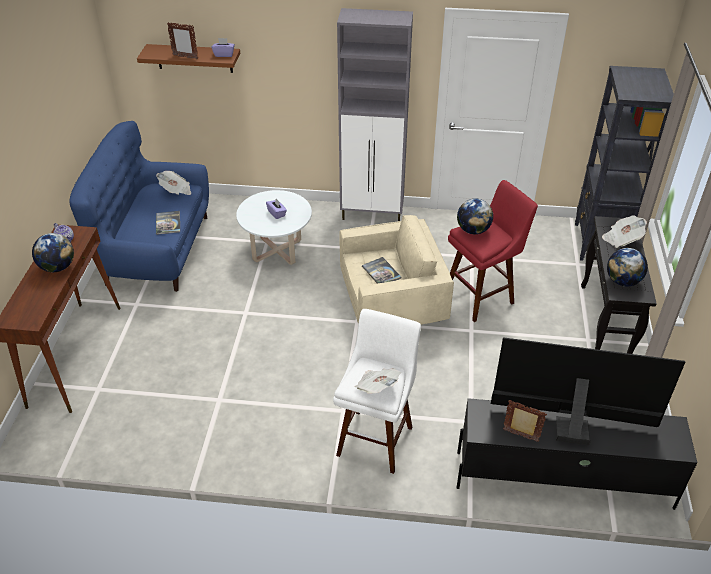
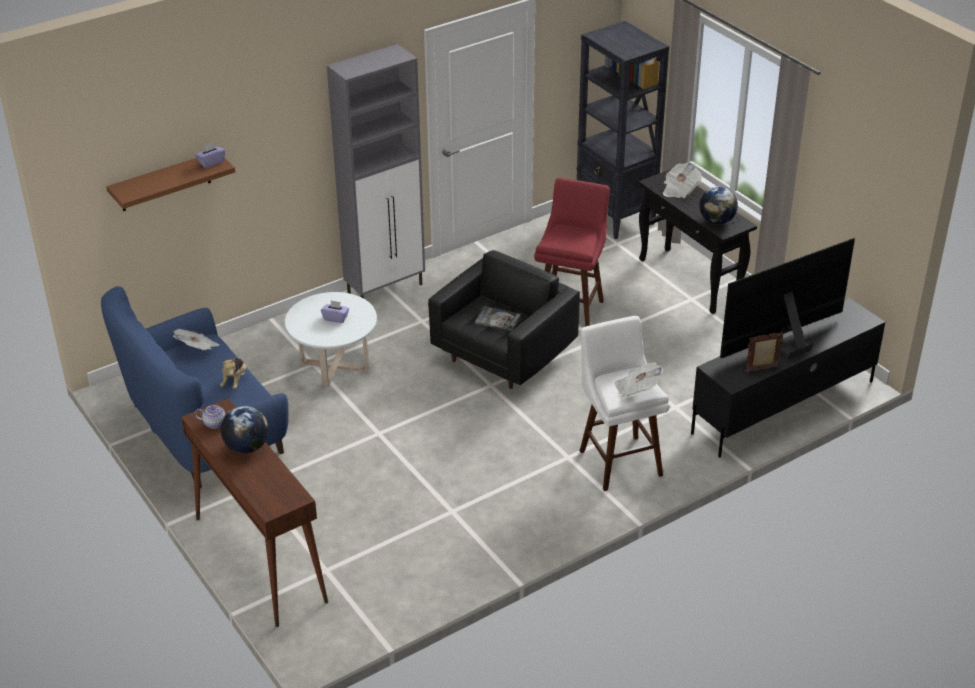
camera: 40 degrees left, 5 degrees down
book [156,211,180,235] -> plush toy [220,358,246,389]
picture frame [167,22,198,59] -> none
beige armchair [339,215,454,325] -> black armchair [428,250,580,389]
globe [457,198,493,234] -> none

